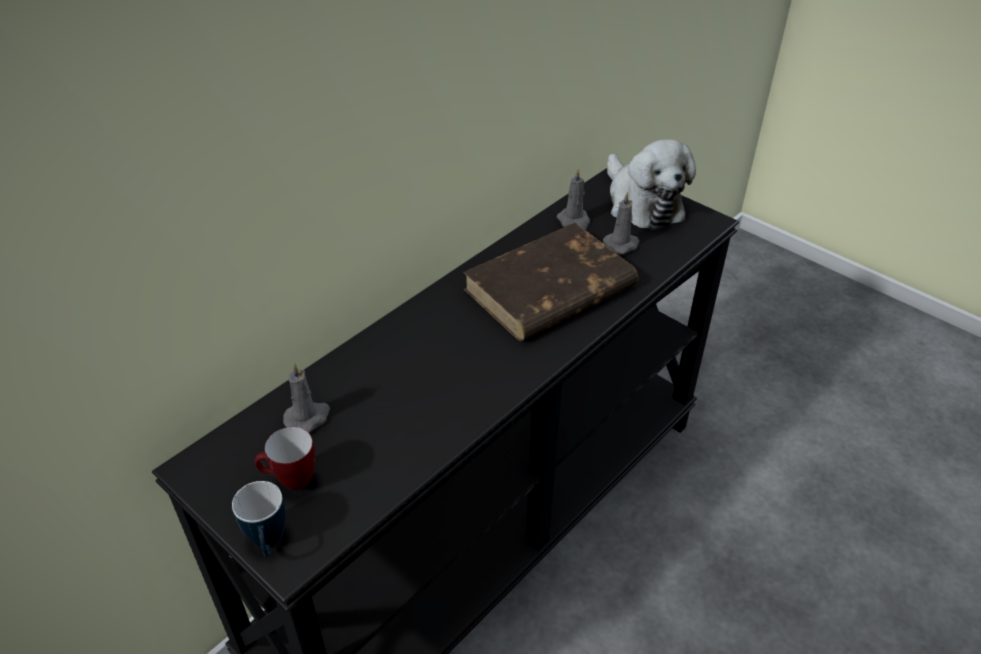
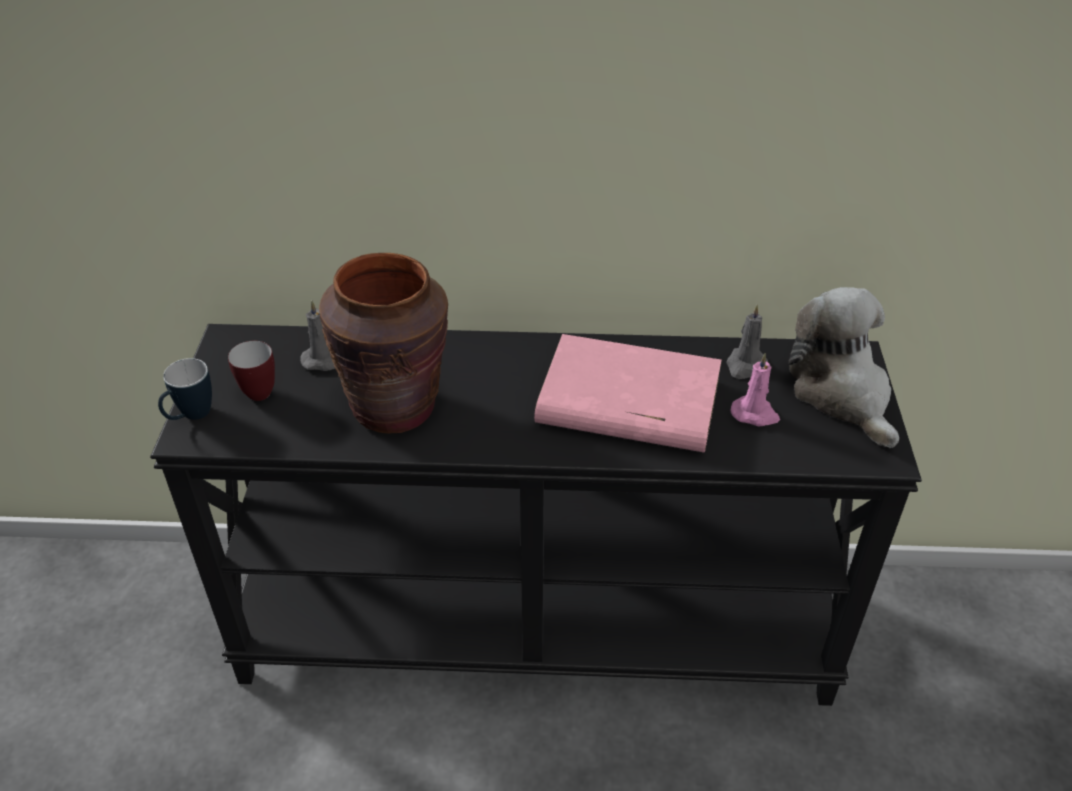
camera: 50 degrees right, 0 degrees up
brown book [463,223,639,341] -> pink book [534,334,722,453]
grey candle [603,192,639,254] -> pink candle [731,353,780,427]
plush toy [607,139,696,230] -> plush toy turned 135 degrees clockwise [789,287,899,448]
none -> brown vase [319,253,448,434]

